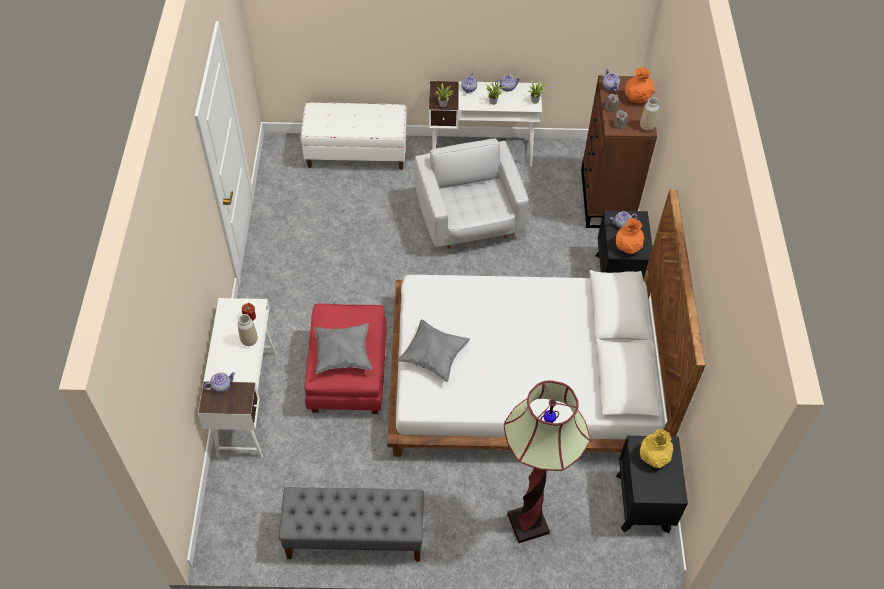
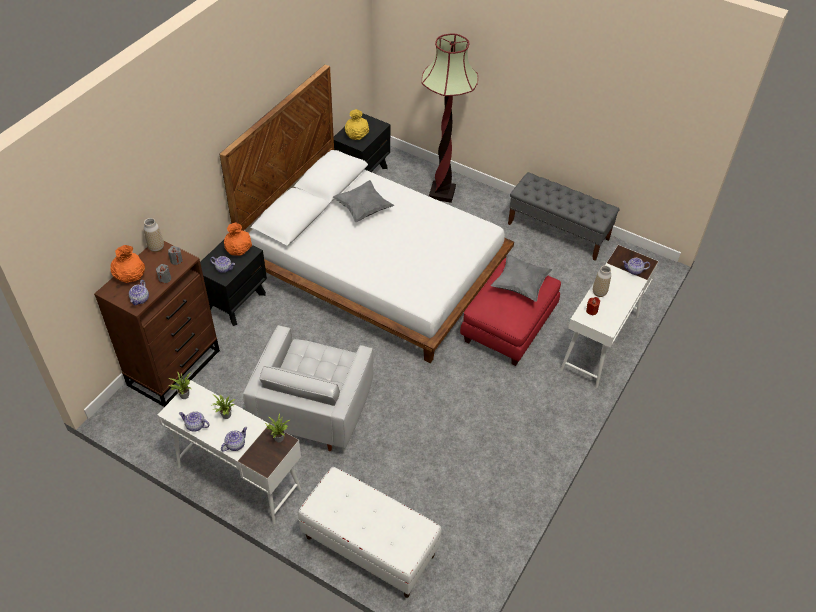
camera: 150 degrees left, 5 degrees down
grey pillow [397,319,470,382] -> grey pillow moved to [333,180,394,223]

